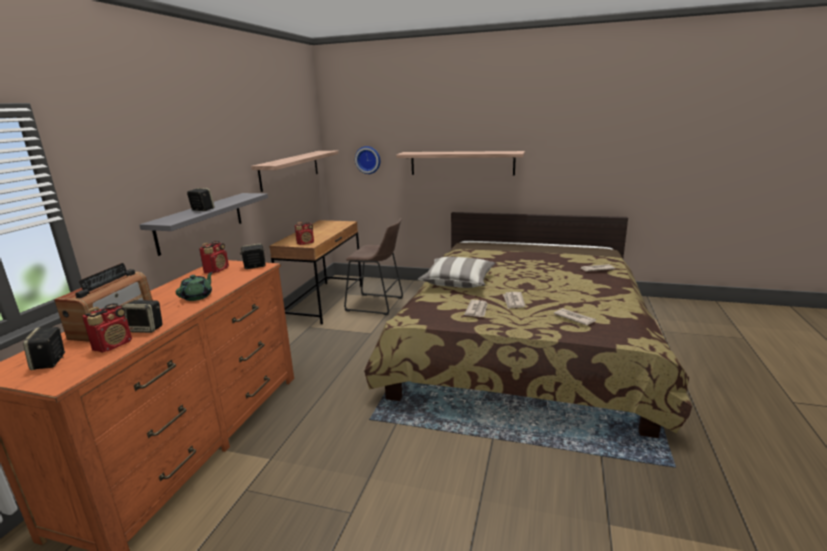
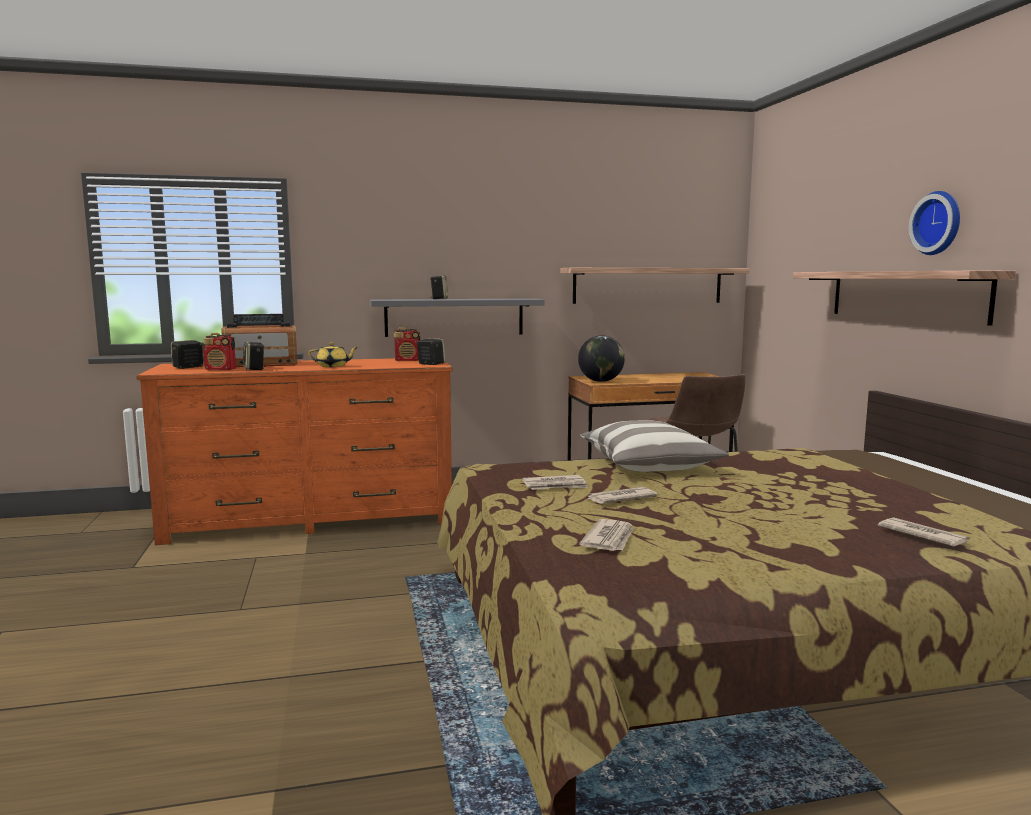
camera: 60 degrees right, 10 degrees down
green teapot [176,272,213,301] -> yellow teapot [308,342,358,367]
radio [295,222,314,245] -> globe [578,335,625,382]
wall clock [355,146,380,174] -> wall clock moved to [909,191,960,255]

